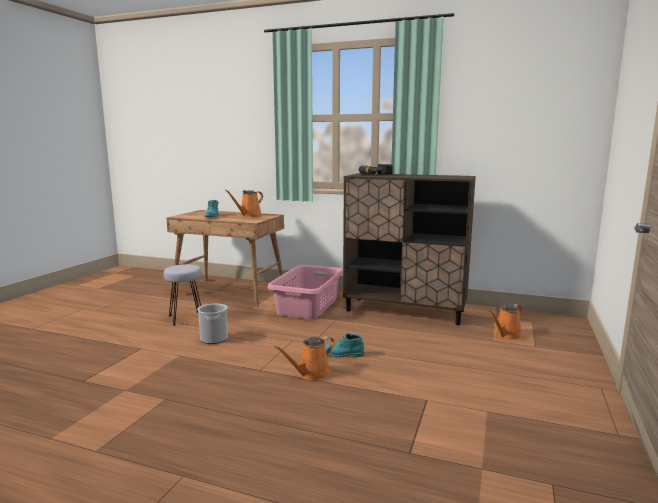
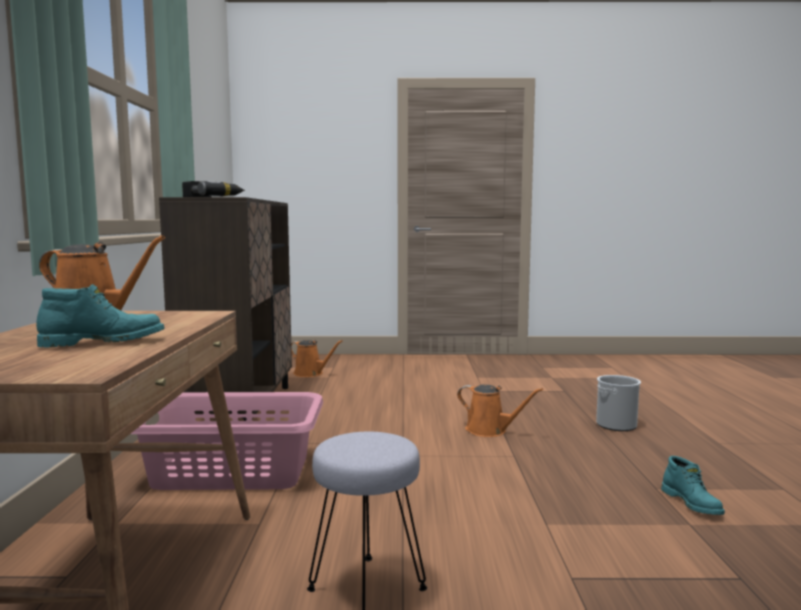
camera: 110 degrees left, 5 degrees down
bucket [197,303,228,344] -> bucket moved to [596,375,641,431]
turquoise boot [325,333,364,358] -> turquoise boot moved to [661,456,725,515]

